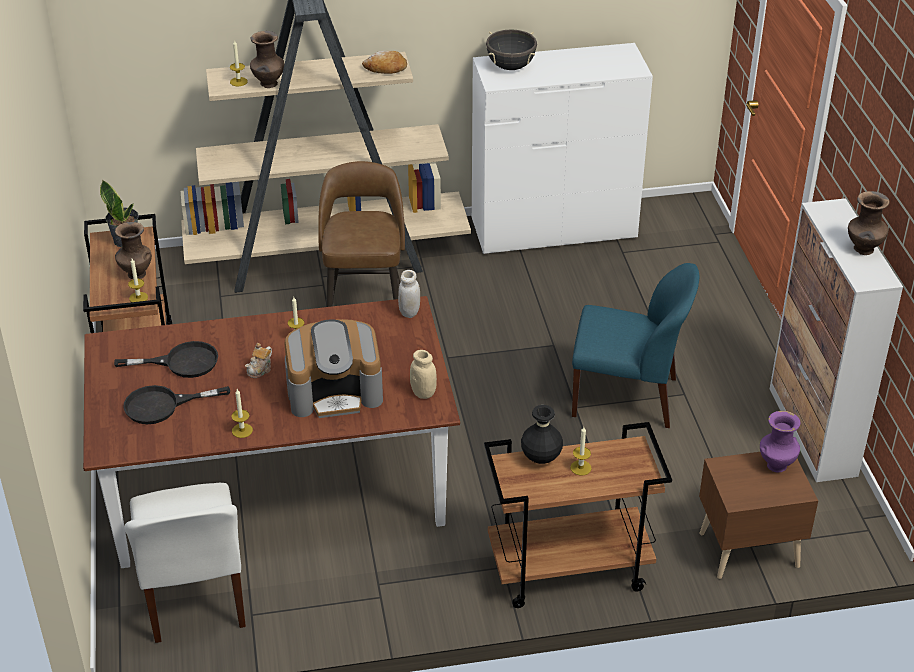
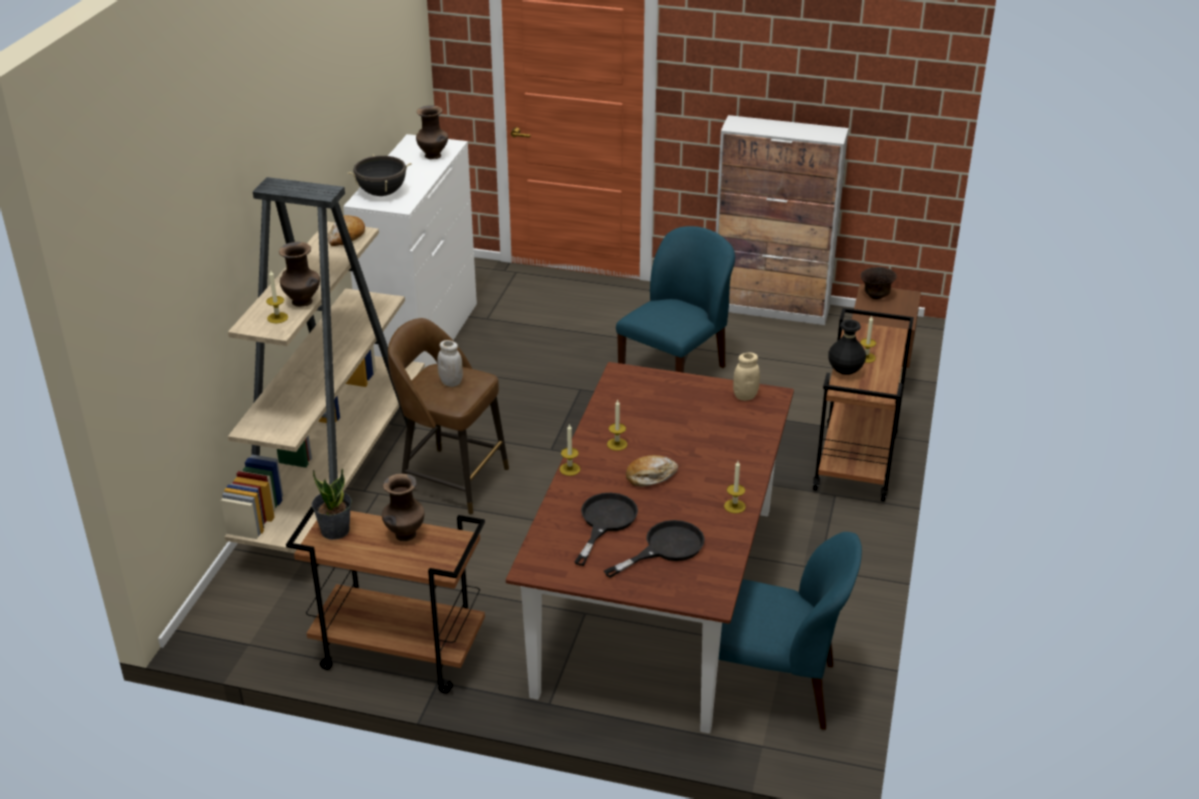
camera: 65 degrees left, 5 degrees down
black frying pan [123,385,230,424] -> black frying pan turned 135 degrees counterclockwise [604,520,705,578]
white chair [124,483,246,643] -> blue chair [713,532,862,730]
candle [128,259,148,302] -> candle moved to [560,424,581,476]
teapot [245,343,272,378] -> bread [626,455,678,487]
coffee machine [285,319,383,418] -> none
white jar [398,270,420,318] -> white jar moved to [437,340,463,387]
purple vase [760,411,801,472] -> brown bowl [861,267,896,299]
brown vase [848,191,890,255] -> brown vase moved to [416,105,448,159]

